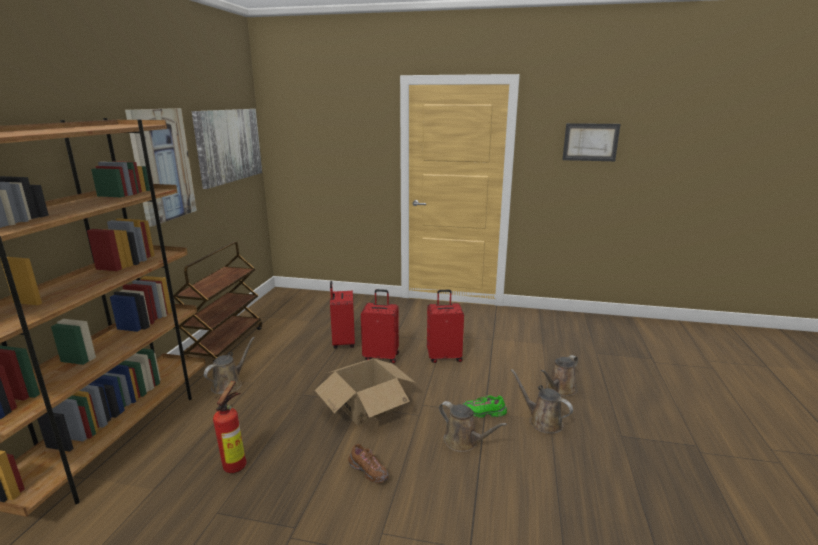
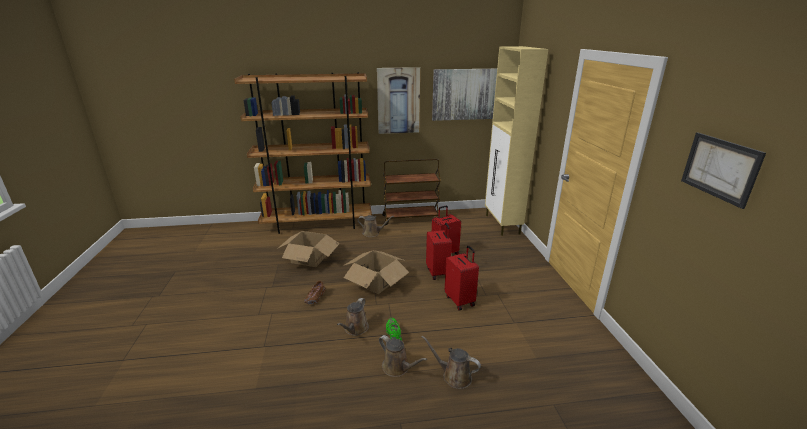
camera: 70 degrees right, 5 degrees up
fire extinguisher [213,381,246,473] -> cardboard box [277,231,340,267]
brown watering can [511,369,573,434] -> brown watering can turned 105 degrees clockwise [379,335,427,377]
none -> beige cabinet [485,46,548,236]

